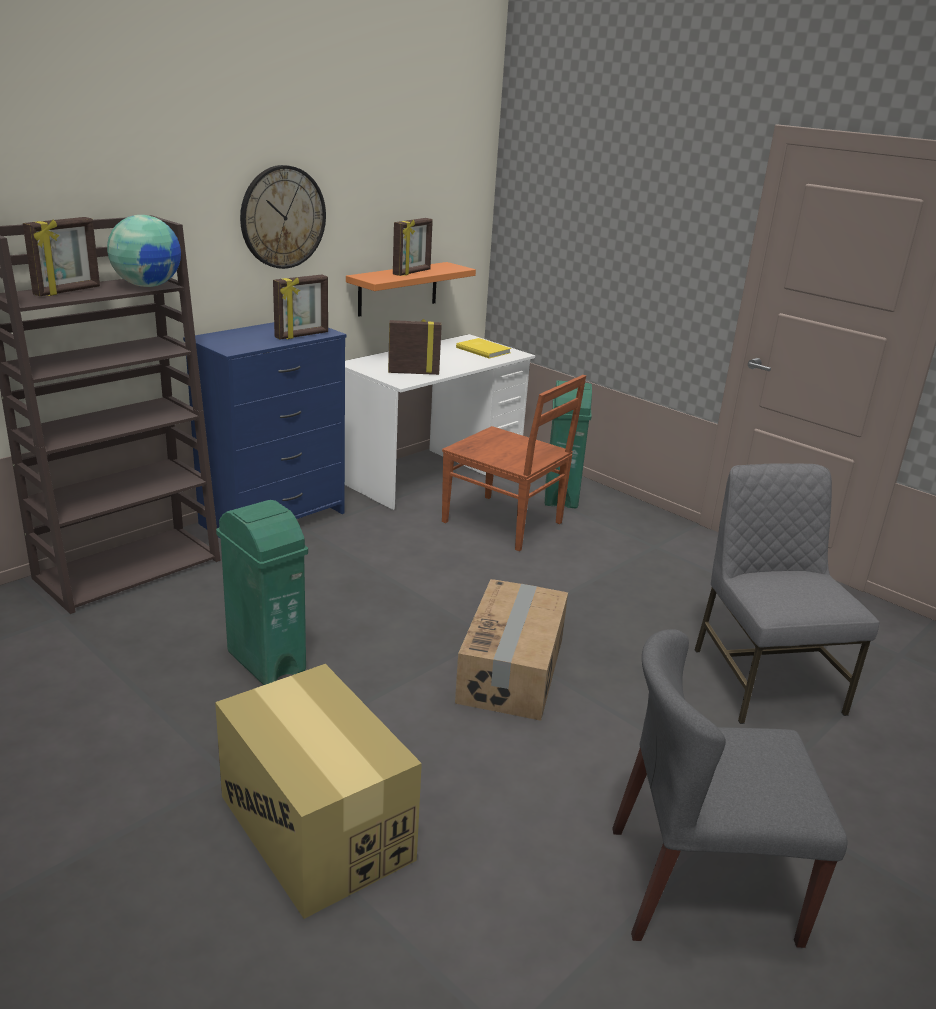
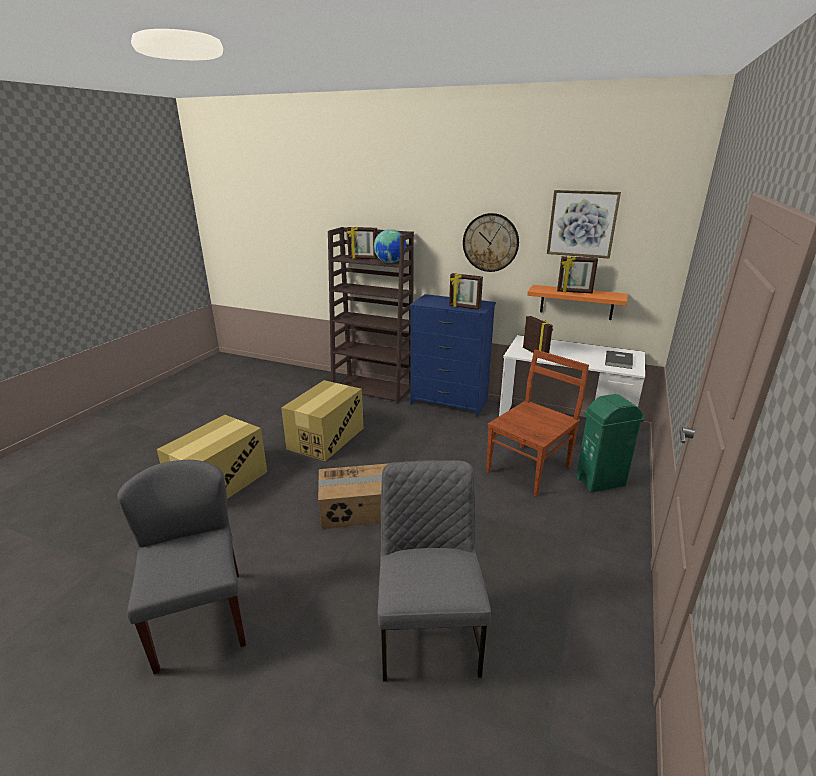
camera: 70 degrees right, 0 degrees up
green trash can [216,500,308,685] -> cardboard box [281,380,363,461]
brown chair [442,375,586,551] -> brown chair turned 150 degrees counterclockwise [486,350,589,496]
yellow book [456,338,511,359] -> grey book [605,350,633,369]
grey chair [694,463,879,724] -> grey chair turned 60 degrees counterclockwise [378,460,491,682]
none -> picture [547,190,621,259]

